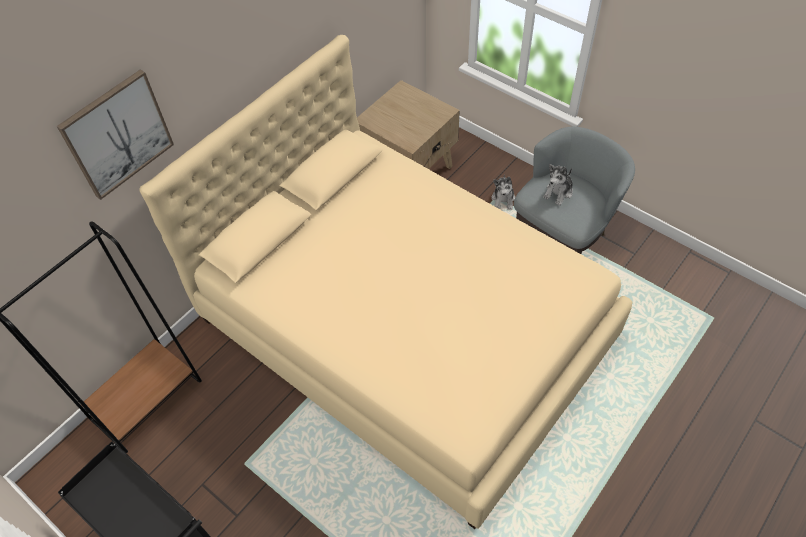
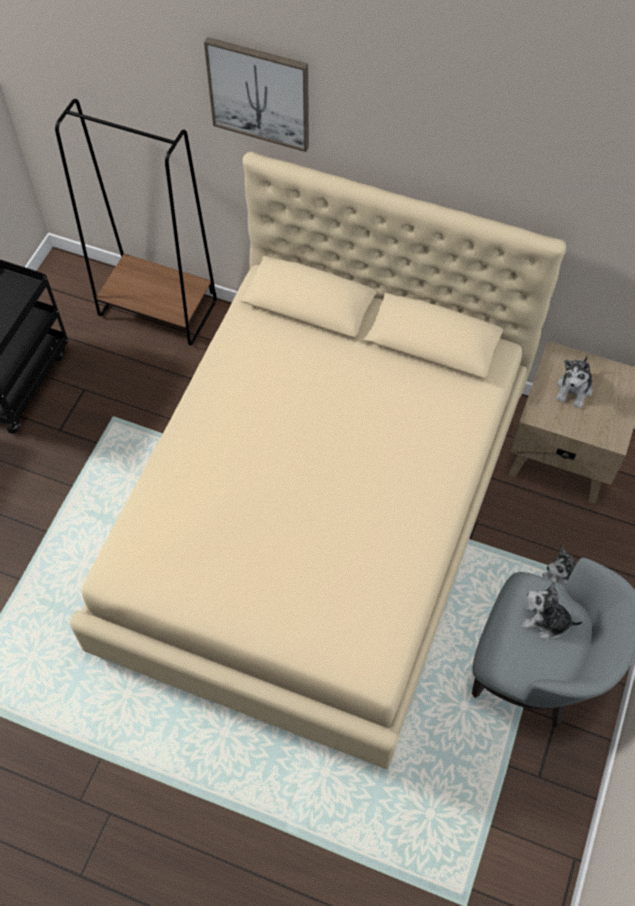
camera: 70 degrees right, 5 degrees up
none -> plush toy [556,355,593,408]

